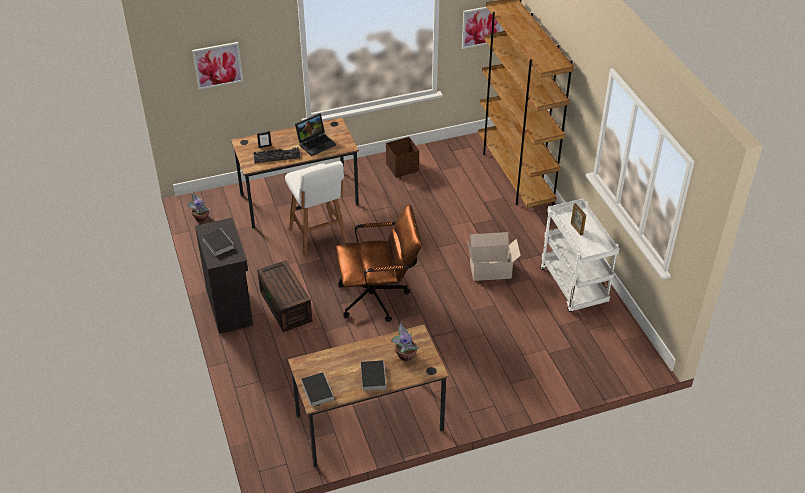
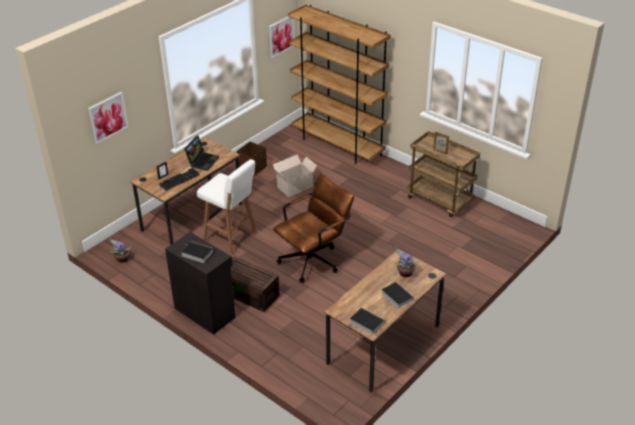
camera: 30 degrees left, 5 degrees down
cardboard box [467,232,521,281] -> cardboard box moved to [273,154,317,197]
white cart [540,199,619,312] -> brown cart [408,131,480,217]

